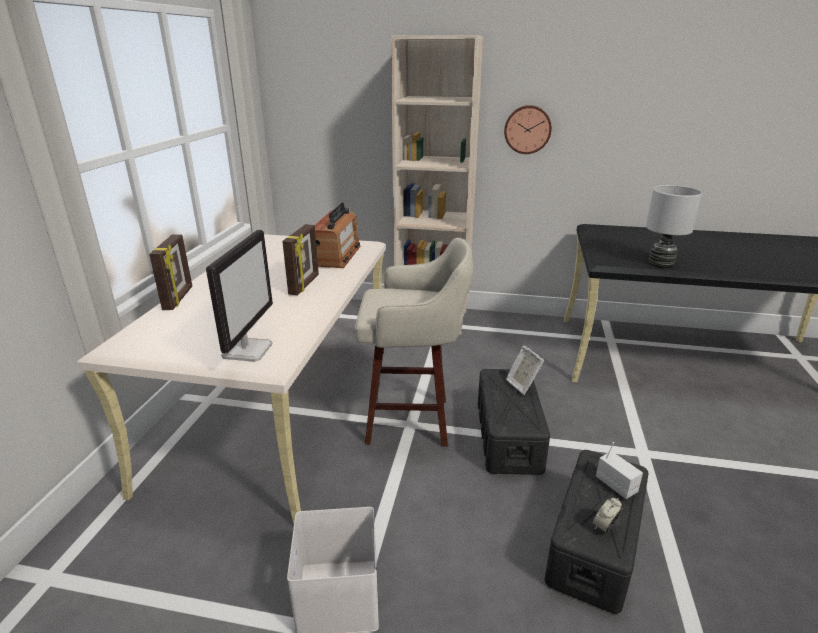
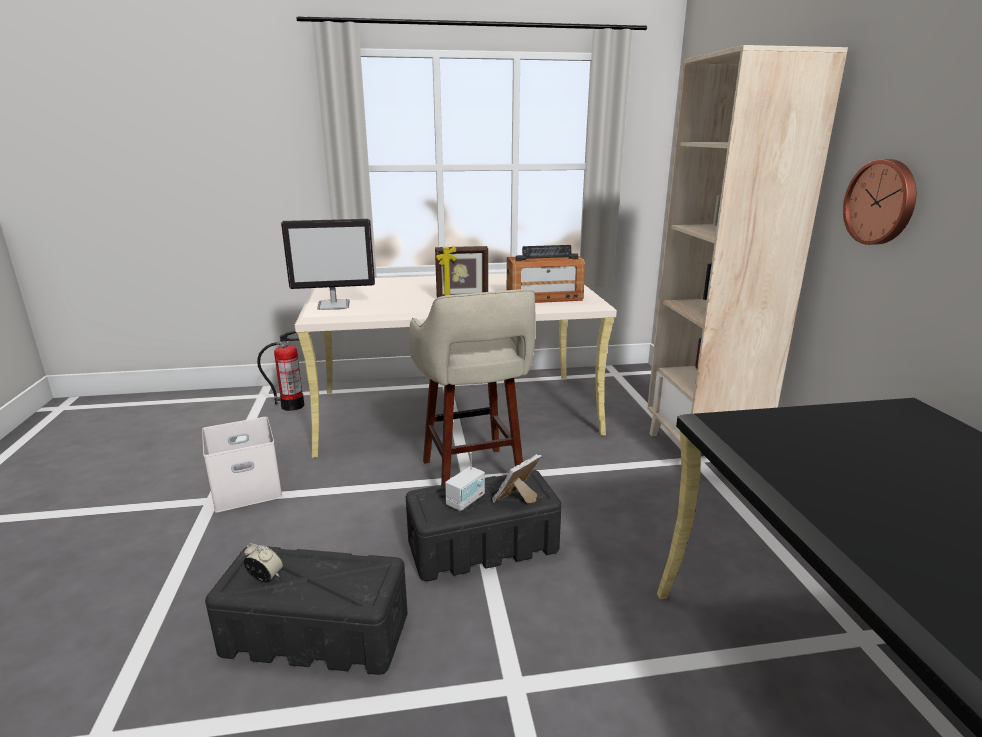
camera: 70 degrees right, 5 degrees down
picture frame [149,234,192,310] -> none
radio [596,442,643,499] -> radio moved to [445,452,485,511]
grey table lamp [646,185,702,268] -> none
none -> fire extinguisher [257,331,304,411]

